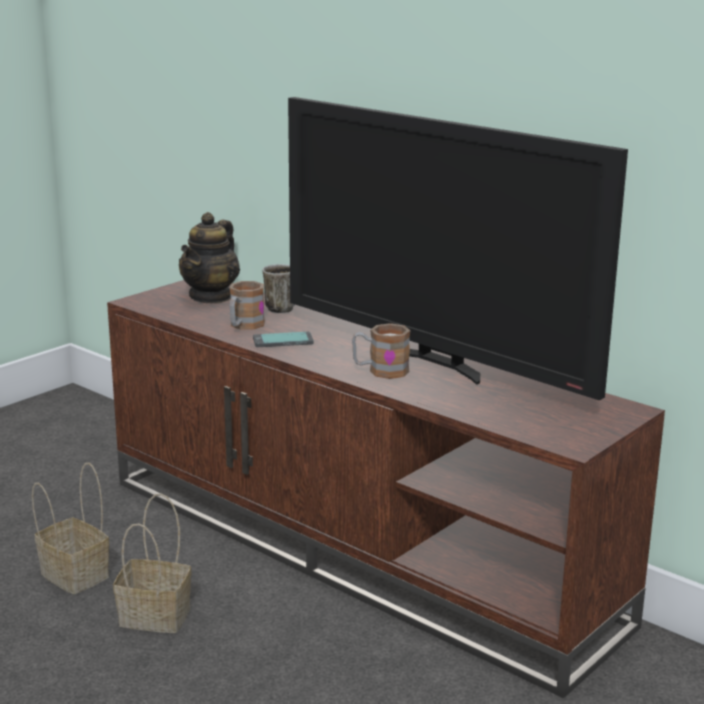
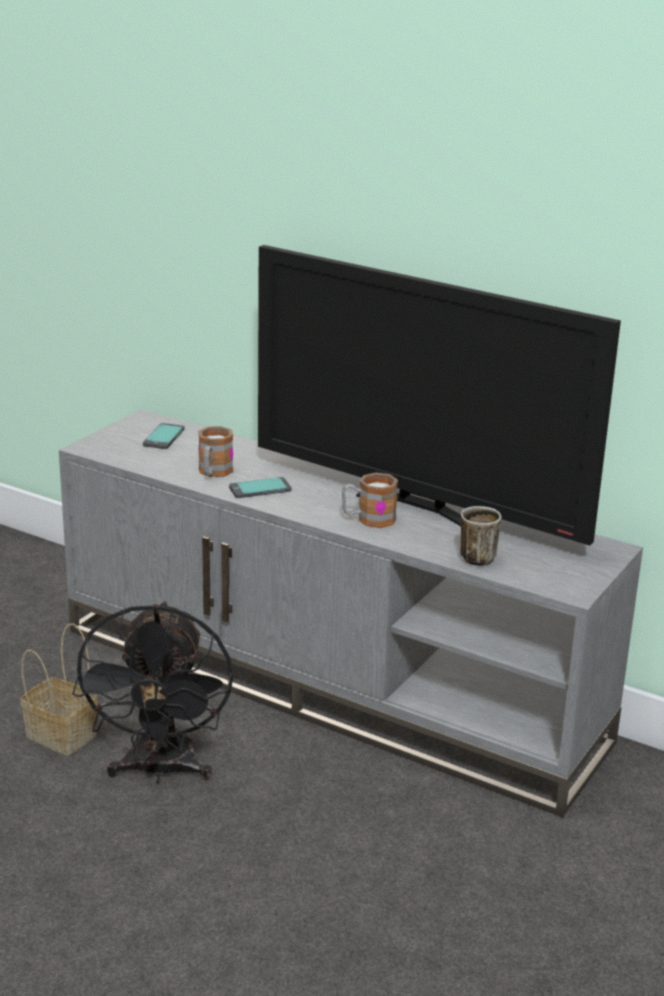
camera: 10 degrees left, 5 degrees up
brown tv stand [107,280,665,698] -> grey tv stand [59,409,643,817]
basket [113,493,192,633] -> black fan [72,601,233,783]
teapot [179,212,240,304] -> phone [143,423,185,449]
mug [262,264,295,313] -> mug moved to [460,506,502,566]

